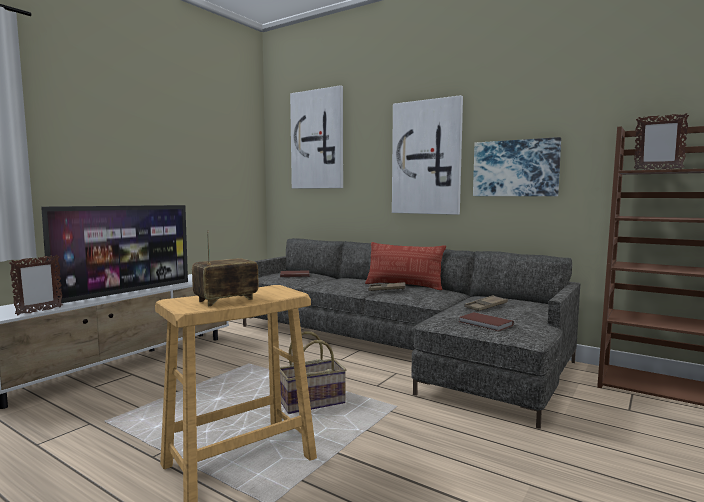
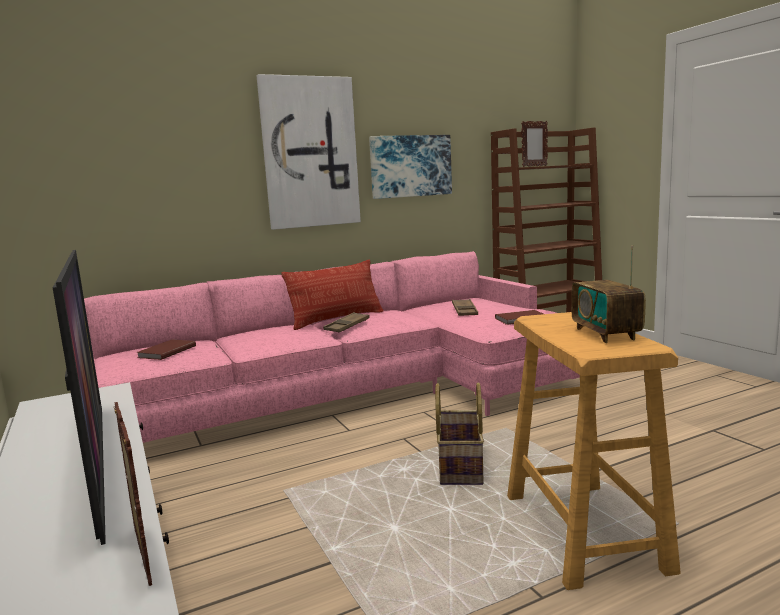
camera: 60 degrees left, 5 degrees up
grey sofa [243,238,580,429] -> pink sofa [84,251,580,443]
picture [290,85,343,189] -> none

